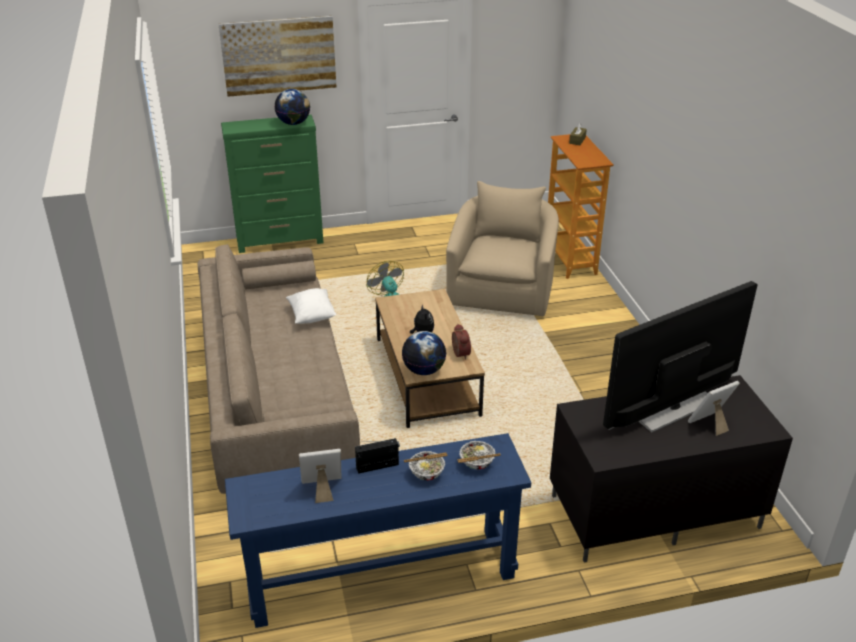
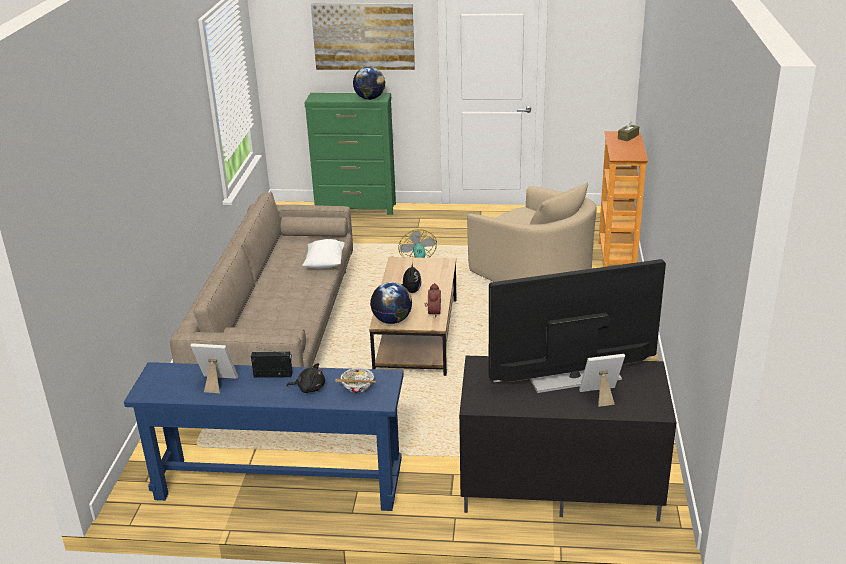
camera: 20 degrees right, 5 degrees down
bowl [404,451,447,481] -> black plush toy [286,363,325,393]
beige armchair [446,181,559,316] -> beige armchair turned 105 degrees clockwise [467,183,597,282]

